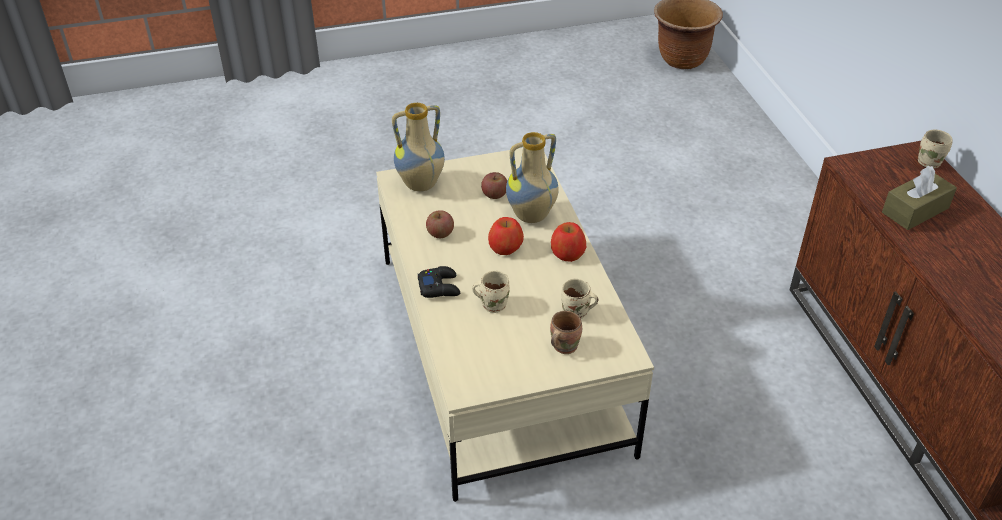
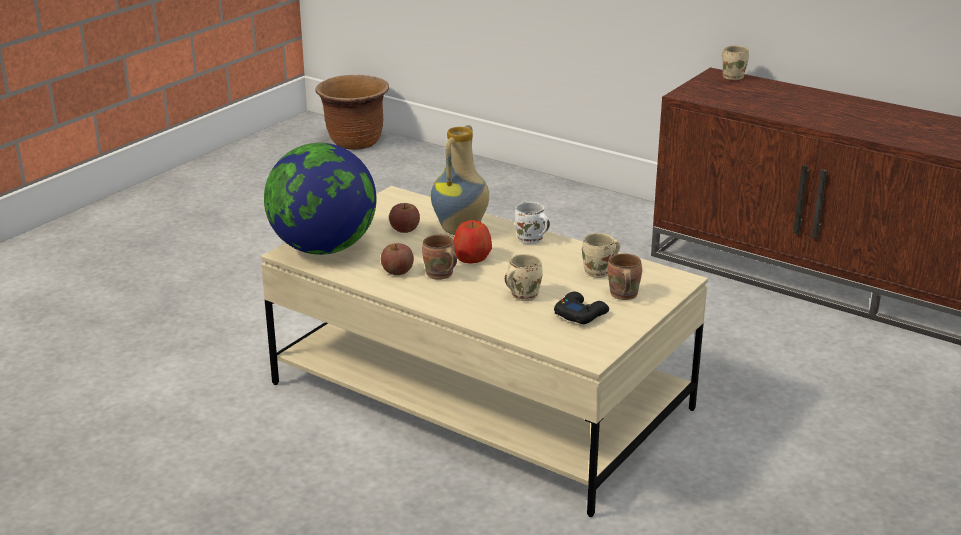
camera: 40 degrees left, 15 degrees down
vase [392,103,445,192] -> globe [264,143,376,255]
black game controller [418,266,460,298] -> black game controller moved to [554,292,609,324]
apple [551,222,586,262] -> white mug [515,202,550,244]
brown tissue box [882,166,957,230] -> none
none -> brown mug [422,235,457,280]

